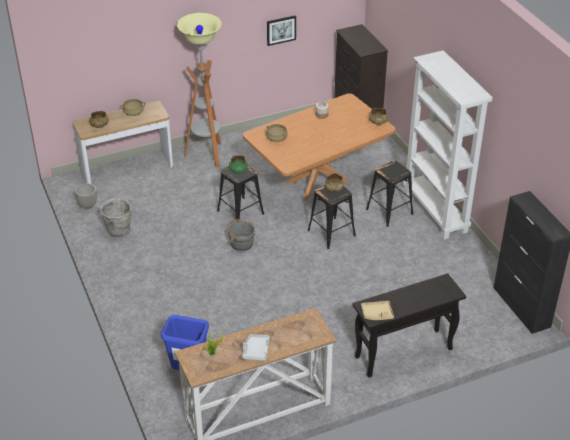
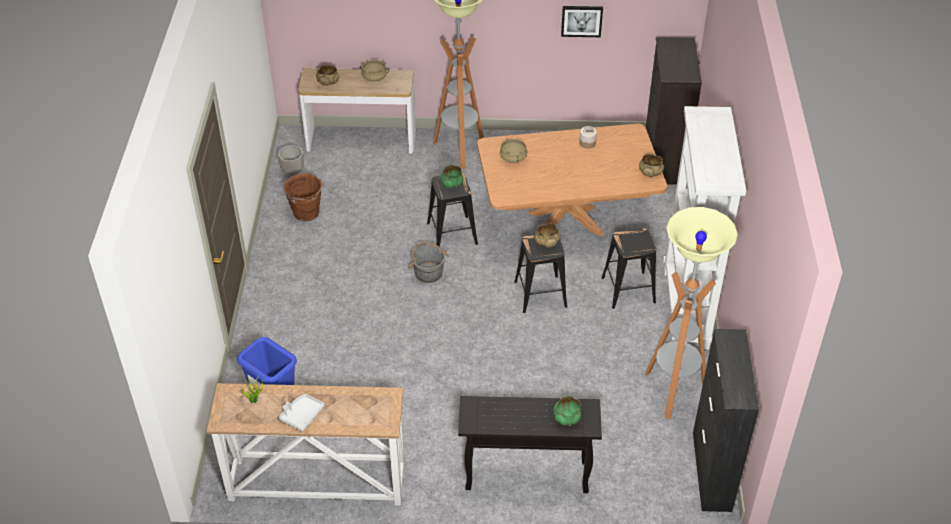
camera: 25 degrees right, 5 degrees up
grey bucket [100,198,133,238] -> brown bucket [284,174,324,221]
beige tray [361,301,394,320] -> none
none -> green bowl [553,396,581,426]
none -> floor lamp [645,207,738,419]

